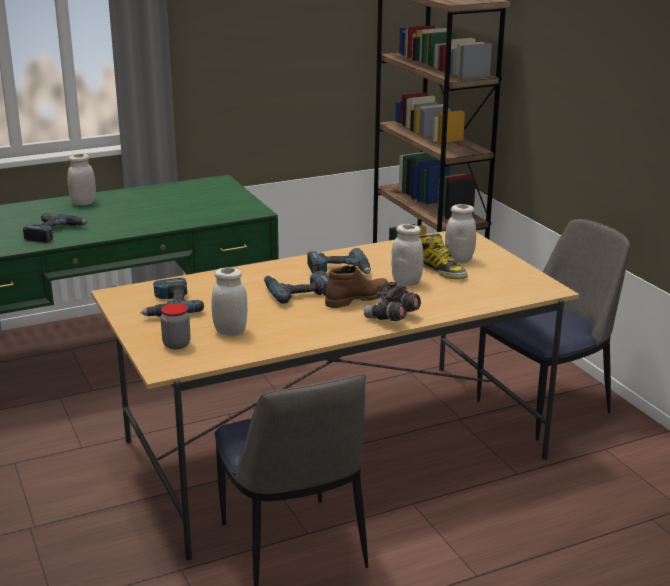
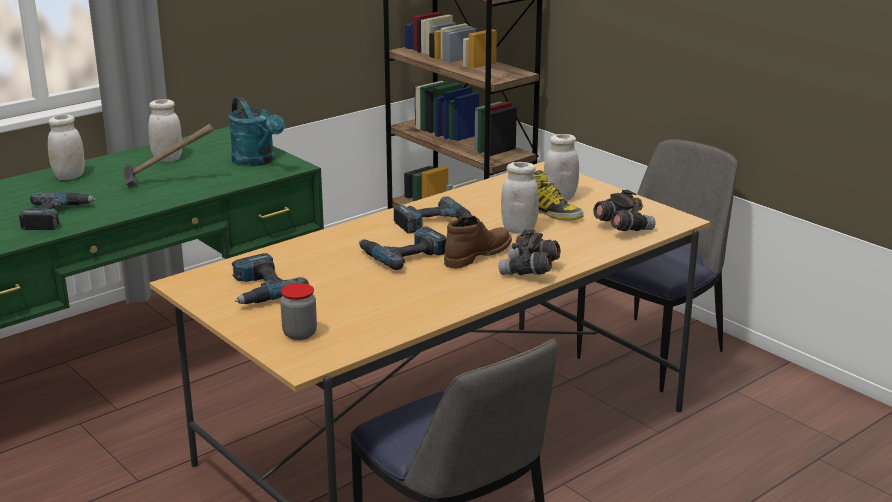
camera: 15 degrees left, 0 degrees up
white jar [212,267,248,336] -> white jar moved to [148,99,182,162]
none -> hammer [124,124,213,188]
none -> turquoise watering can [228,97,285,166]
none -> grey binoculars [593,190,656,231]

